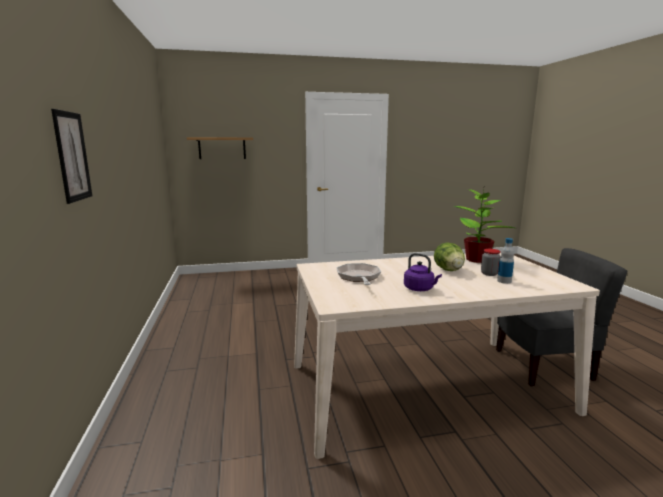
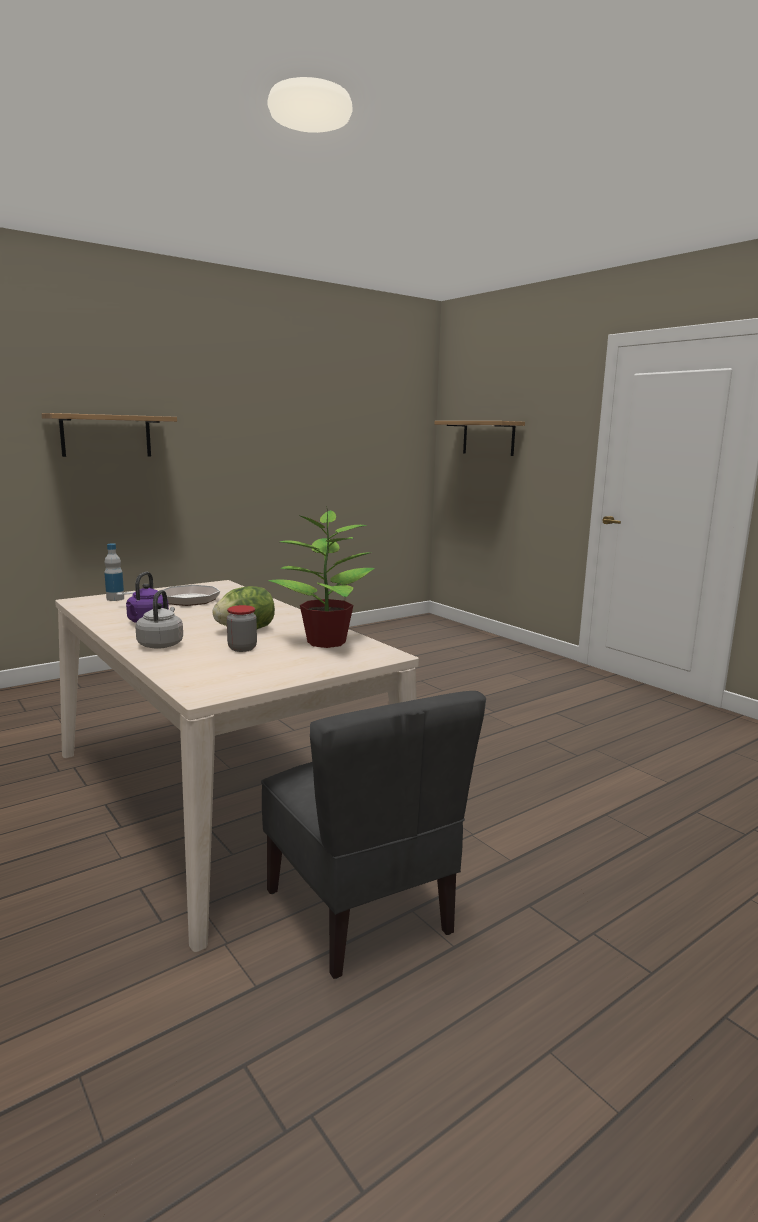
camera: 65 degrees right, 0 degrees up
picture [51,109,92,204] -> shelf [42,413,177,457]
bottle [497,238,514,284] -> bottle moved to [104,543,124,601]
none -> grey kettle [135,590,183,649]

